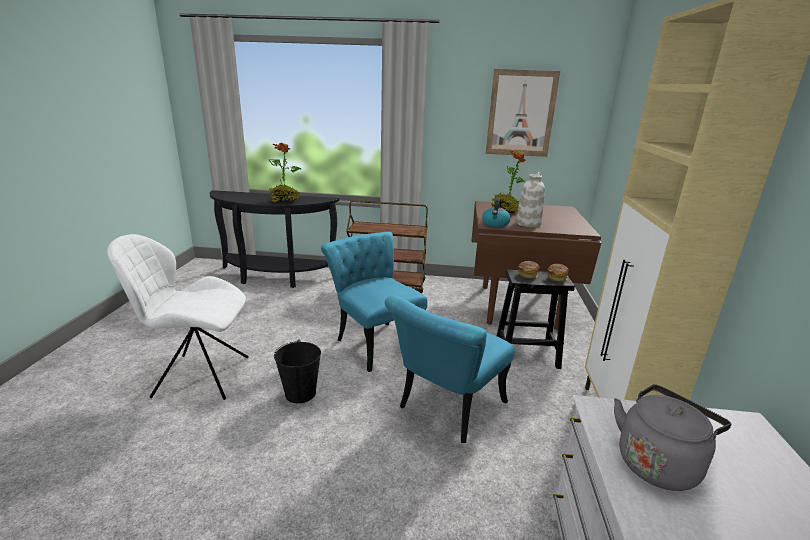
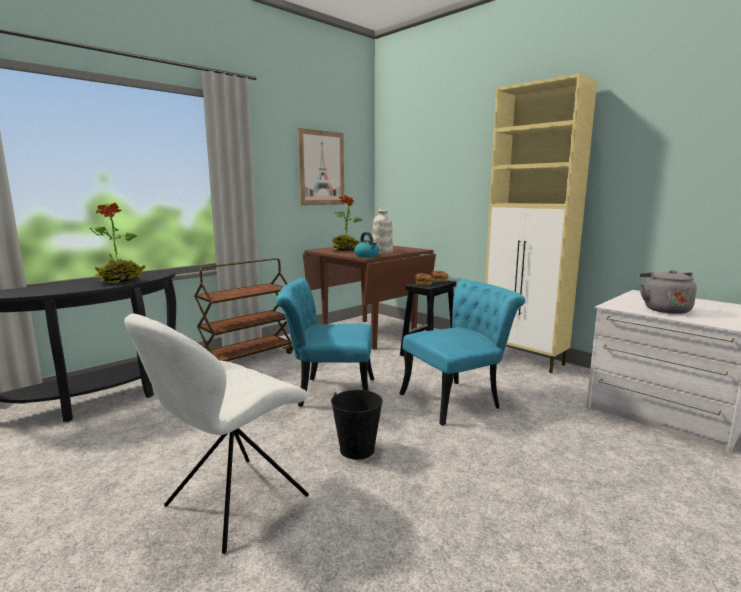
camera: 50 degrees left, 10 degrees down
turquoise chair [385,295,514,443] -> turquoise chair turned 105 degrees counterclockwise [399,279,525,425]

